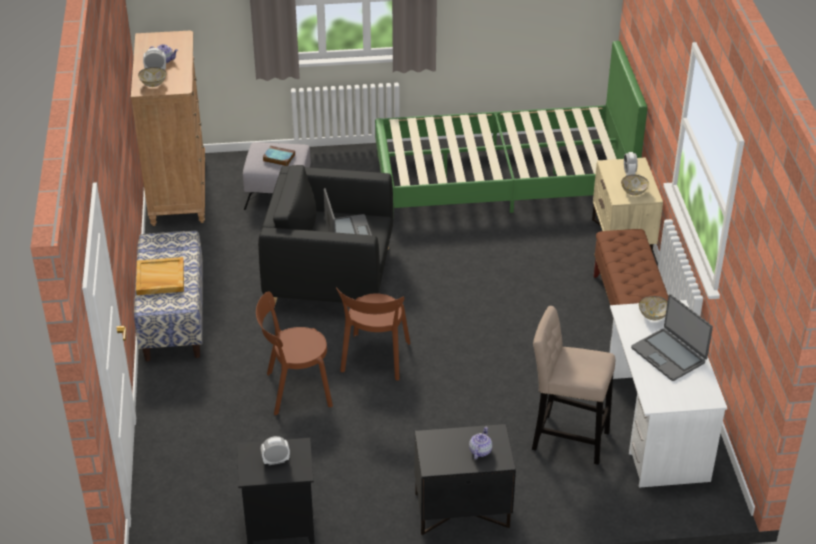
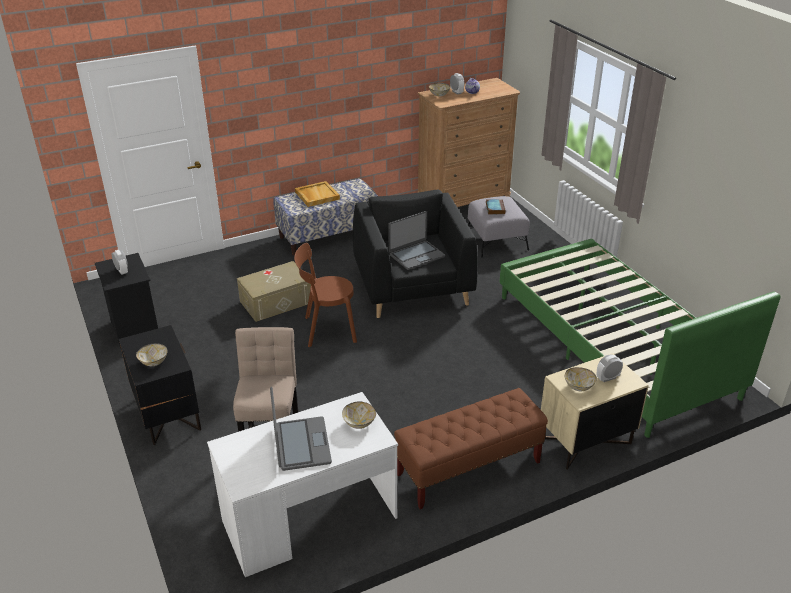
camera: 70 degrees right, 5 degrees down
brown chair [256,291,333,415] -> beige storage box [237,261,311,322]
teapot [469,427,492,459] -> bowl [136,343,167,366]
laptop [631,294,713,381] -> laptop turned 135 degrees clockwise [270,387,332,471]

